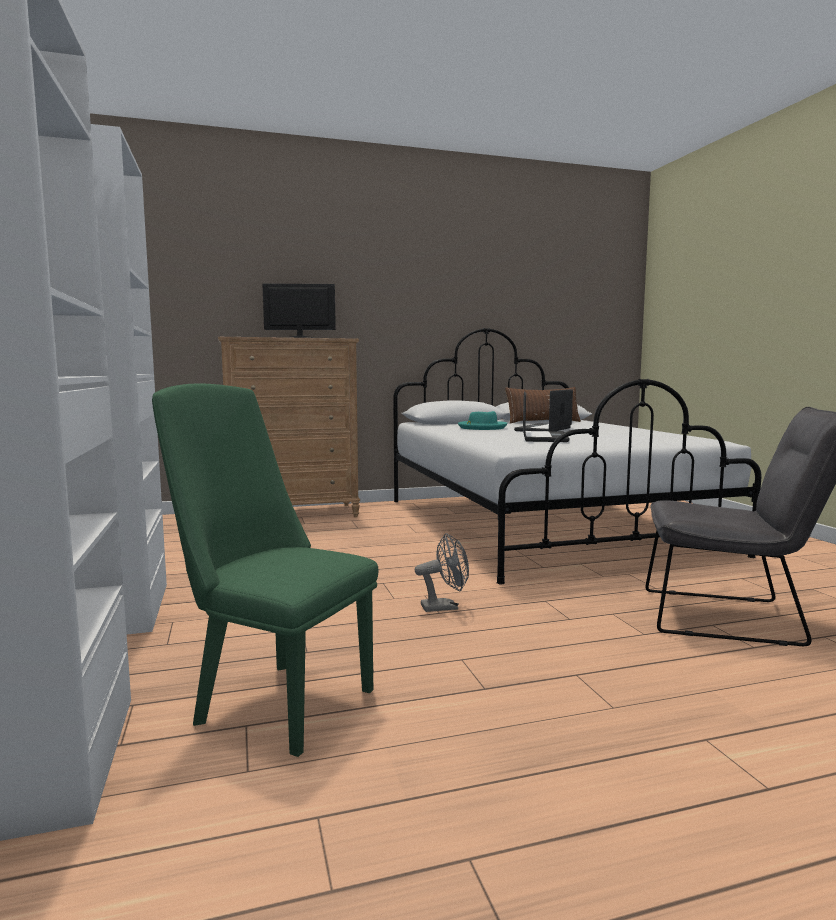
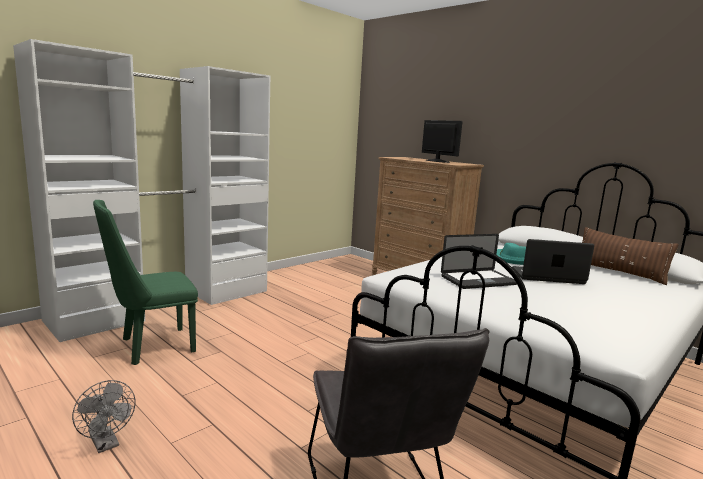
camera: 60 degrees right, 5 degrees up
green chair [152,383,378,757] -> green chair turned 120 degrees counterclockwise [93,200,198,365]
grey fan [415,533,469,612] -> grey fan moved to [72,380,135,453]

